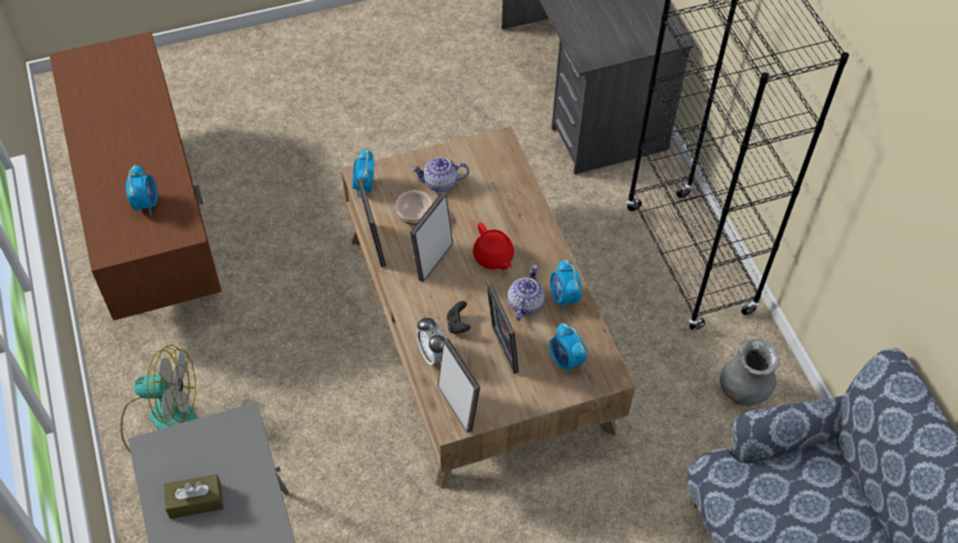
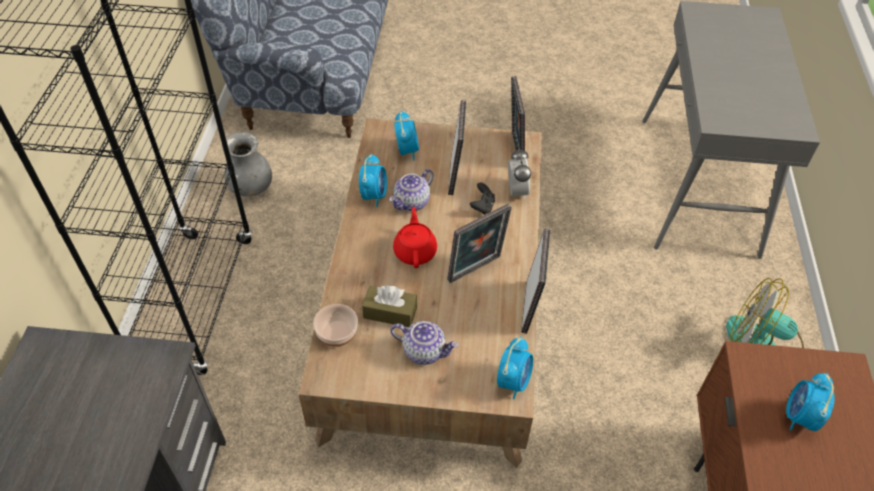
camera: 155 degrees left, 5 degrees down
brown tissue box [164,474,223,519] -> brown tissue box moved to [362,285,417,327]
bowl [396,190,433,226] -> bowl moved to [313,304,358,347]

